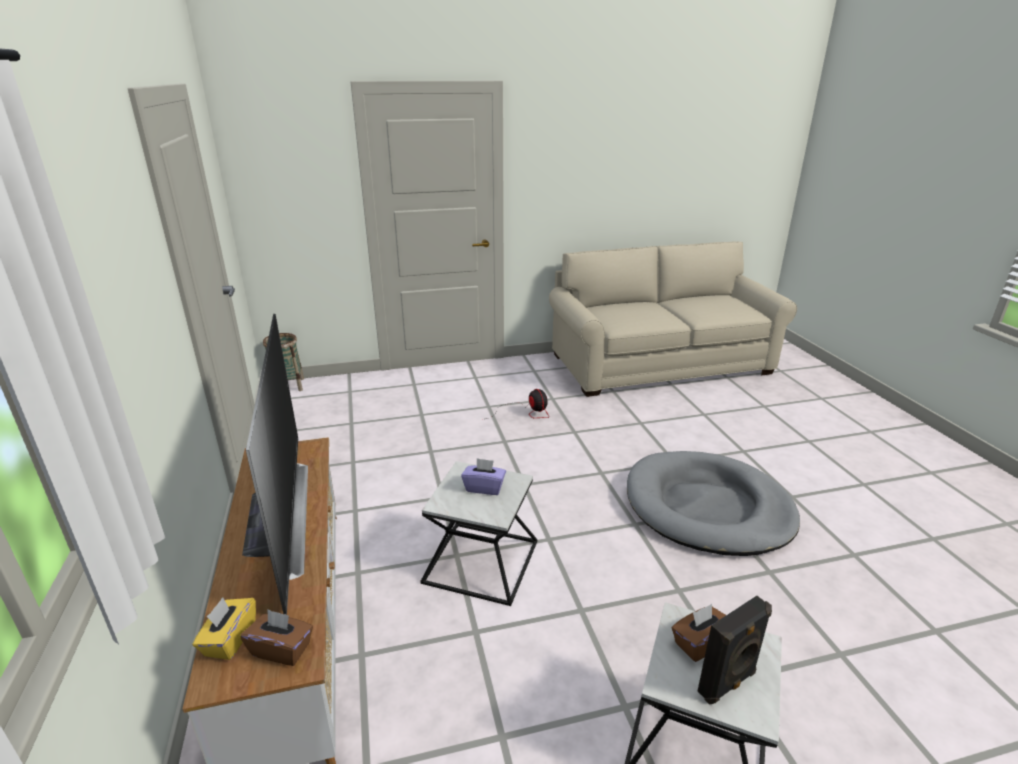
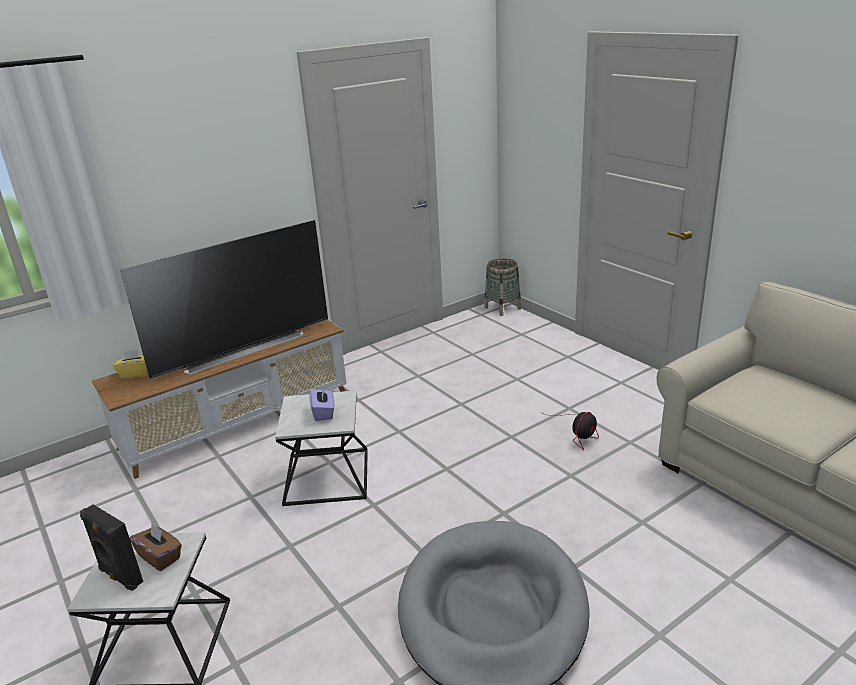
camera: 70 degrees right, 0 degrees up
brown tissue box [241,609,313,666] -> none

